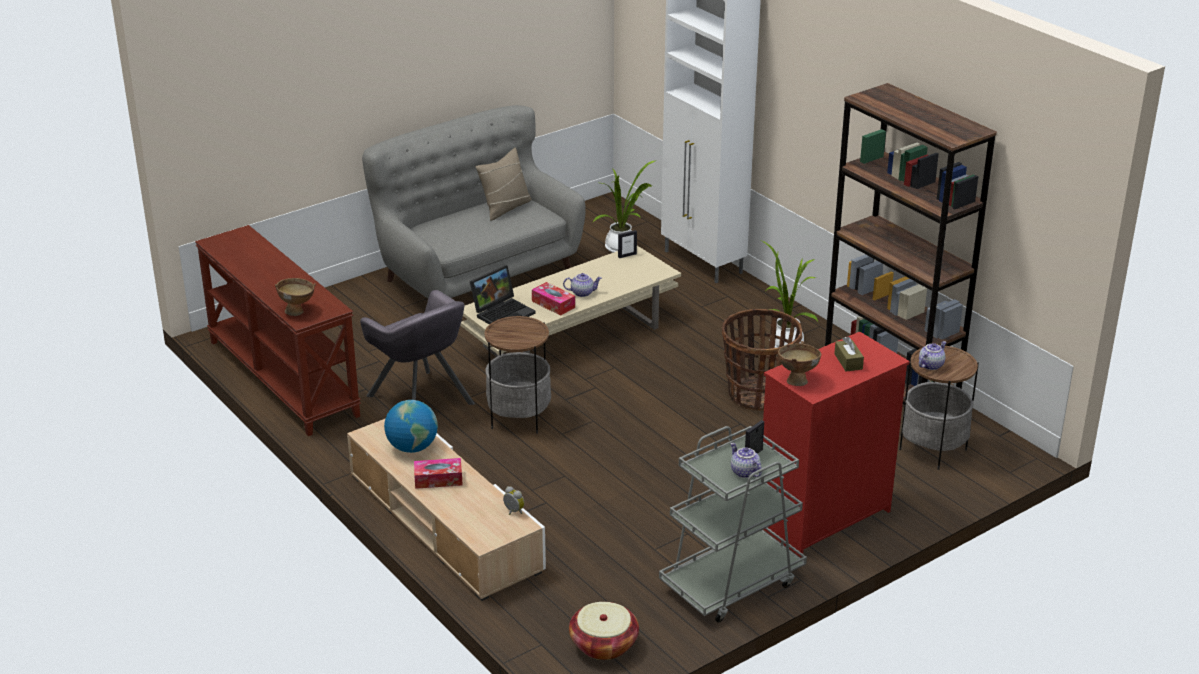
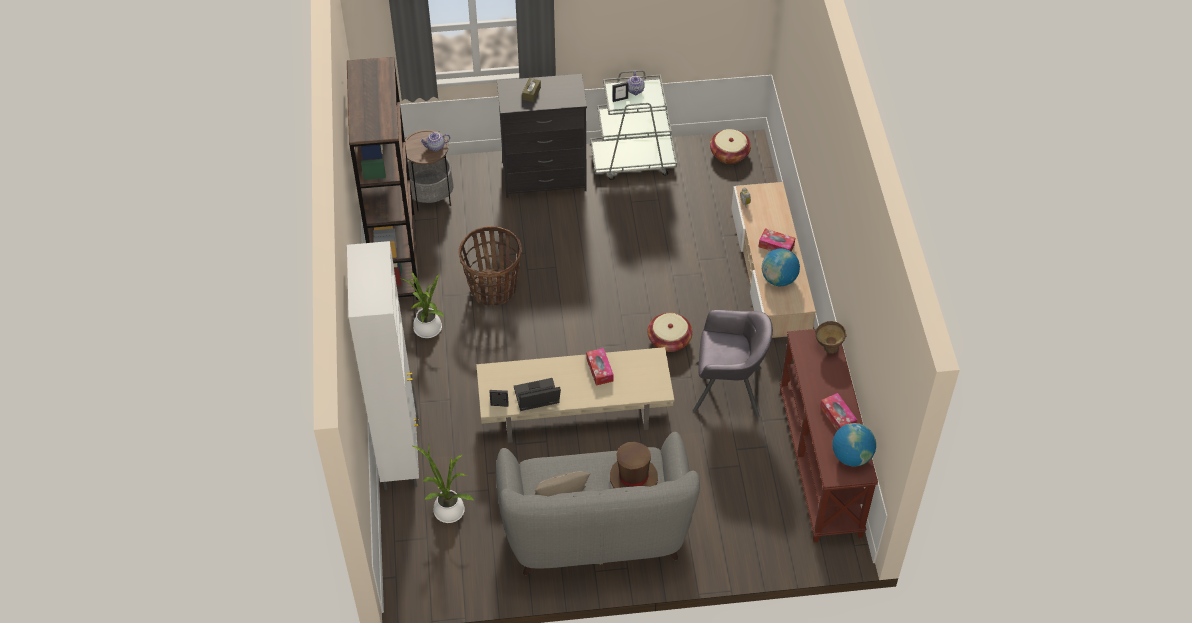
camera: 150 degrees left, 20 degrees up
grey armchair [360,290,475,405] -> grey armchair turned 105 degrees clockwise [693,310,773,417]
laptop [470,265,536,324] -> laptop moved to [514,378,561,411]
side table [485,316,551,434] -> basket [648,313,693,352]
teapot [563,273,602,297] -> none
red dresser [763,332,910,557] -> black dresser [497,74,587,198]
brown bowl [778,341,821,386] -> none
none -> brown hat [610,442,658,488]
none -> tissue box [820,393,857,431]
none -> globe [832,423,876,466]

